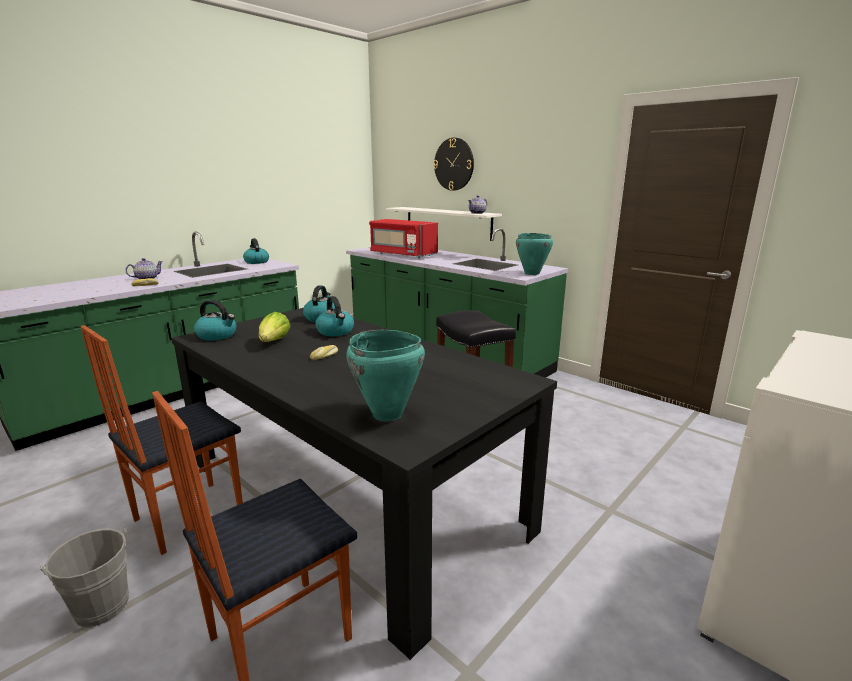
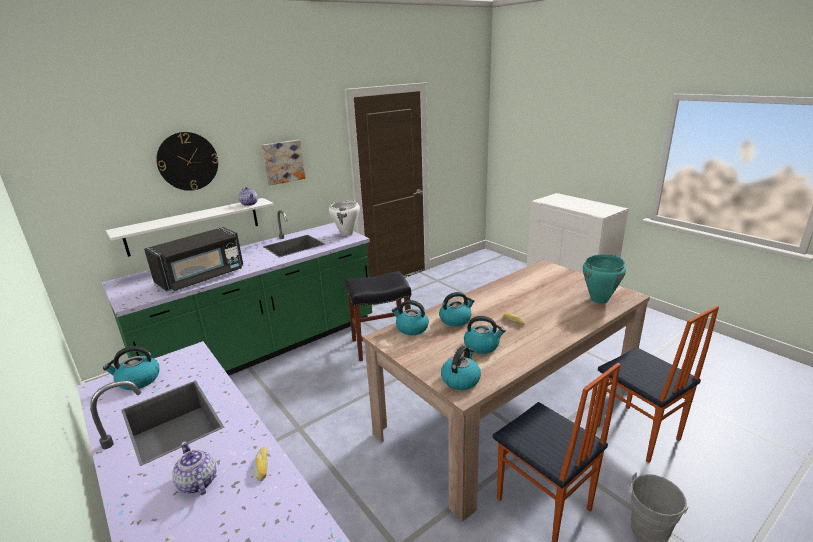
camera: 80 degrees left, 5 degrees up
black dining table [171,308,557,660] -> beige dining table [362,260,650,522]
lettuce [259,312,290,342] -> kettle [464,316,506,354]
red microwave [369,219,438,259] -> black microwave [144,227,244,292]
turquoise cooking pot [516,233,553,275] -> white cooking pot [329,201,360,236]
none -> picture [262,140,305,185]

